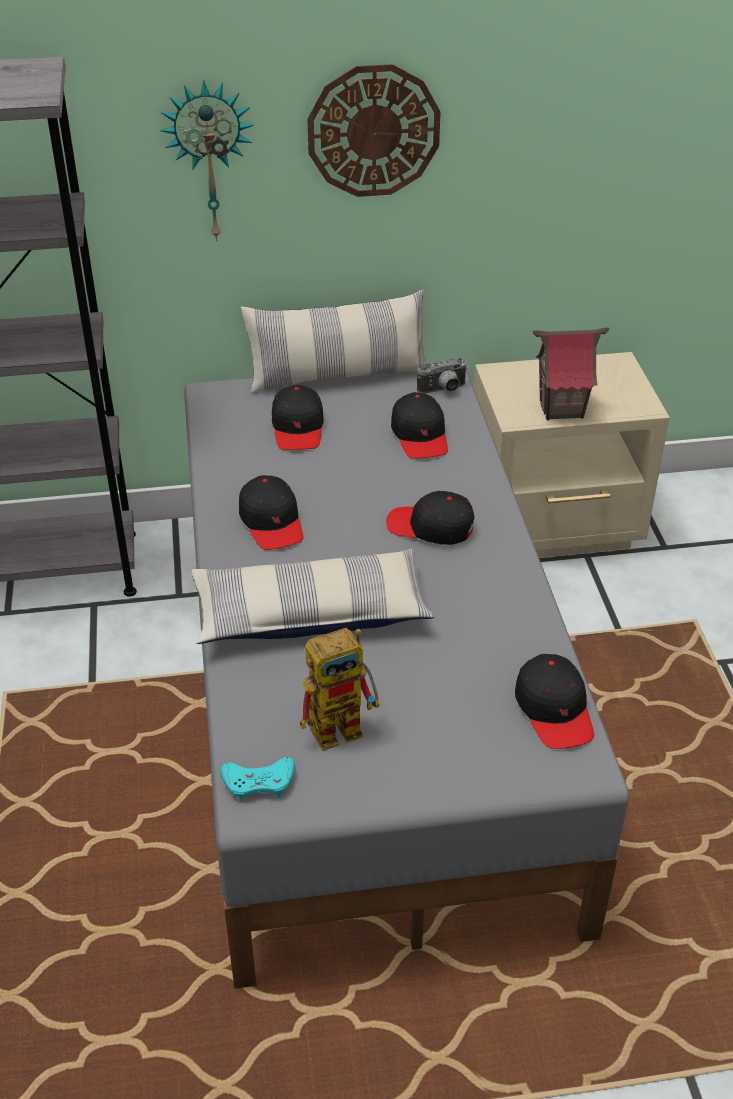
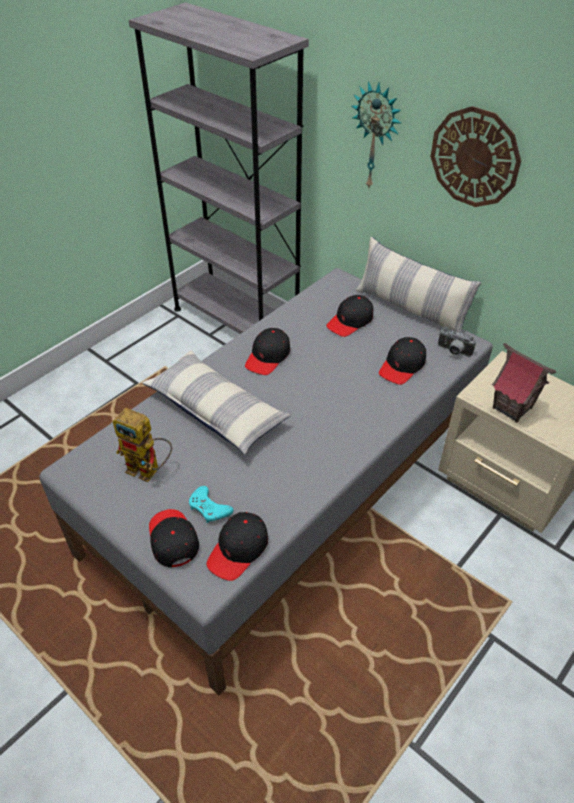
camera: 50 degrees right, 5 degrees up
turquoise game controller [221,757,295,802] -> turquoise game controller moved to [189,486,234,523]
black cap [386,491,474,545] -> black cap moved to [149,509,199,568]

